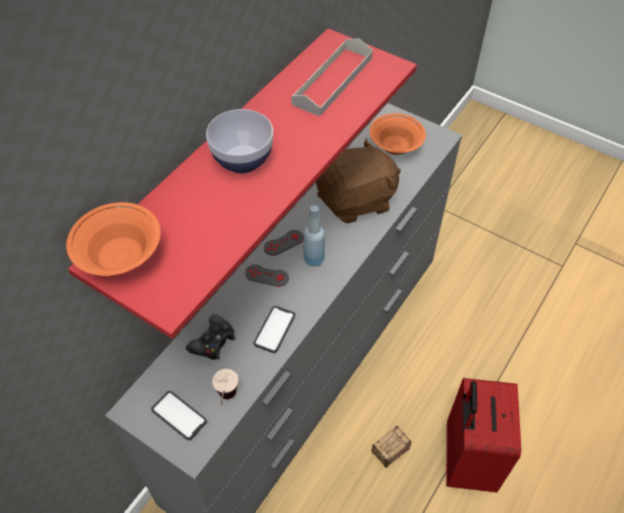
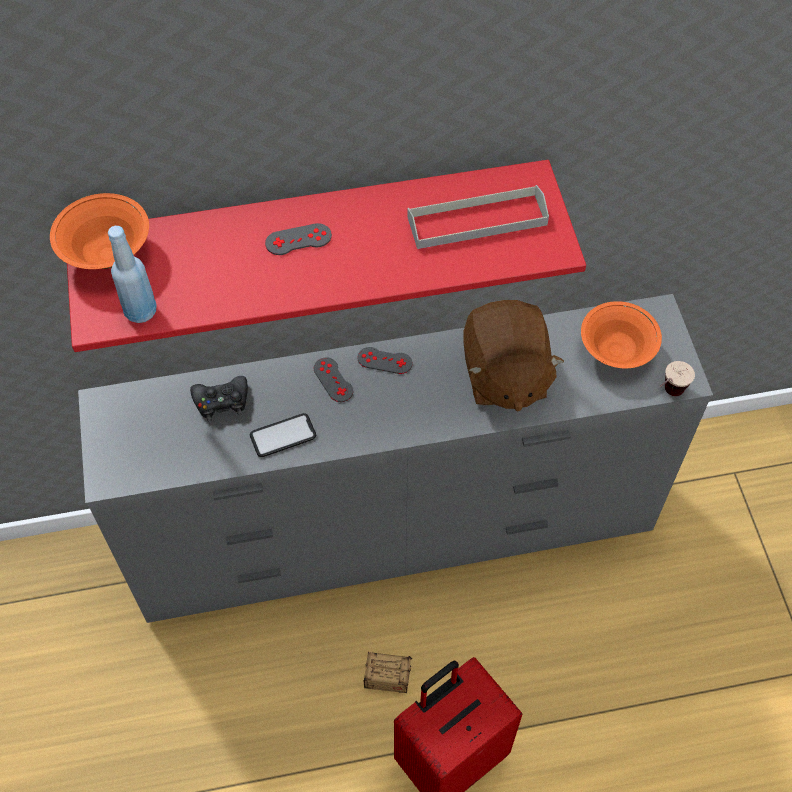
camera: 45 degrees right, 5 degrees up
phone [151,391,207,440] -> none
bowl [206,109,273,173] -> grey game controller [265,223,332,255]
cup [212,369,238,405] -> cup moved to [660,361,695,396]
blue bottle [304,205,325,267] -> blue bottle moved to [108,226,156,323]
brown plush toy [315,138,401,223] -> brown plush toy turned 60 degrees clockwise [463,300,564,412]

